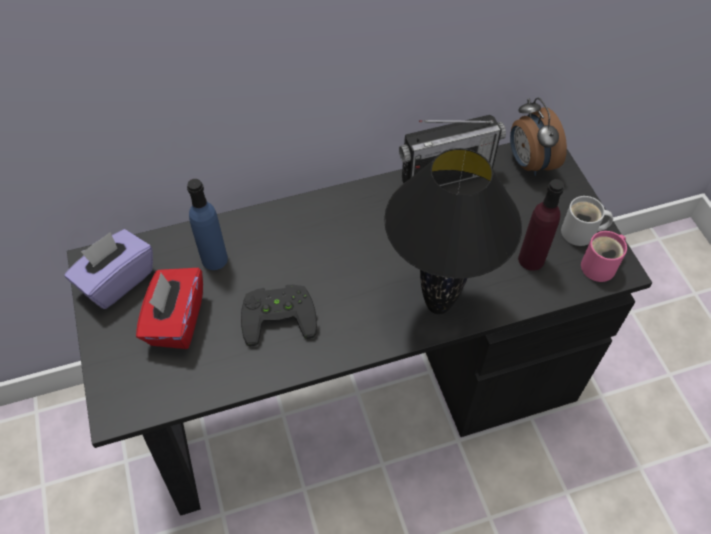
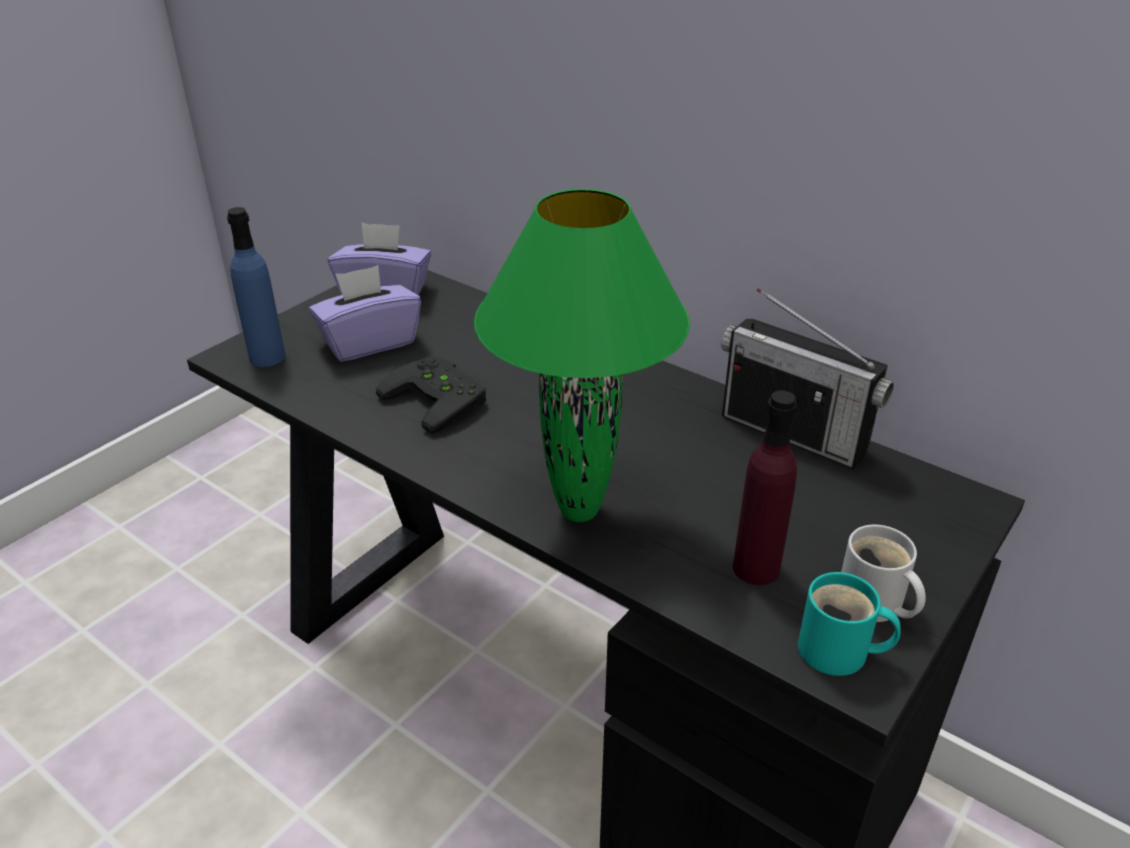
camera: 55 degrees right, 20 degrees down
red tissue box [136,268,203,349] -> purple tissue box [309,265,421,362]
blue bottle [187,179,228,270] -> blue bottle moved to [227,207,285,367]
black table lamp [384,148,522,314] -> green table lamp [474,189,690,522]
alarm clock [510,98,567,176] -> none
pink mug [581,231,627,282] -> turquoise mug [798,572,901,676]

